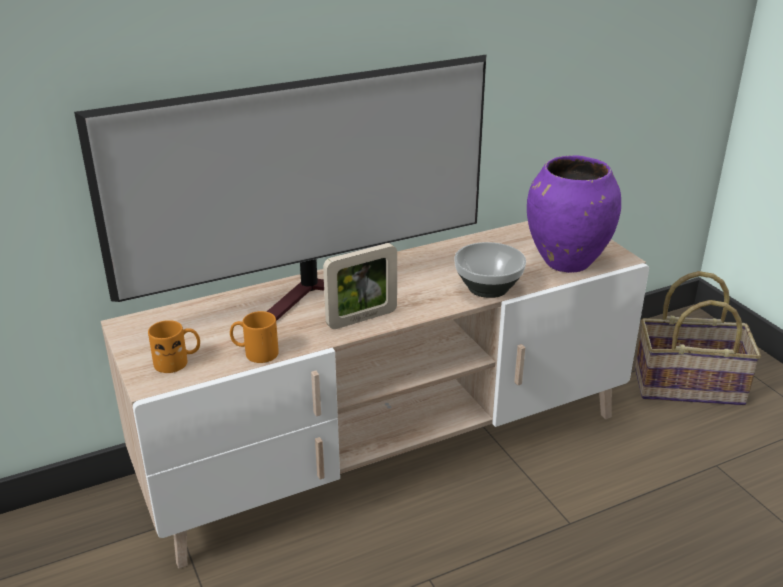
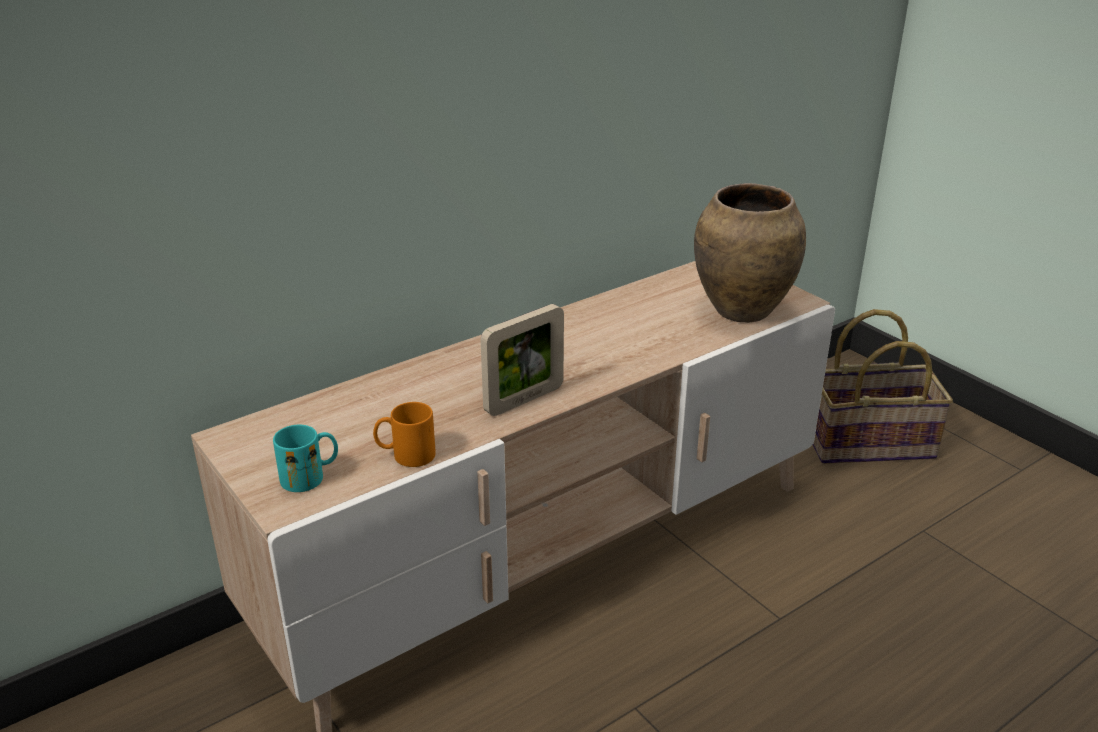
camera: 10 degrees left, 0 degrees up
television [74,55,486,321] -> none
orange mug [148,320,200,373] -> turquoise mug [273,425,338,492]
bowl [454,242,526,298] -> none
purple vase [527,155,621,273] -> brown vase [694,183,806,323]

